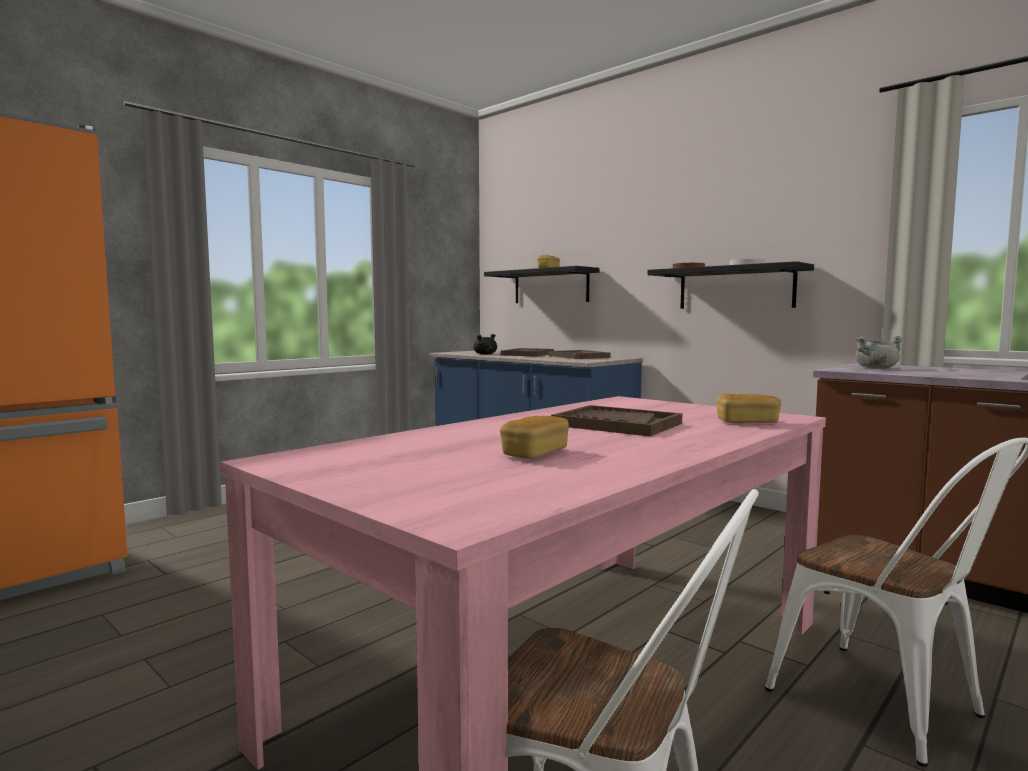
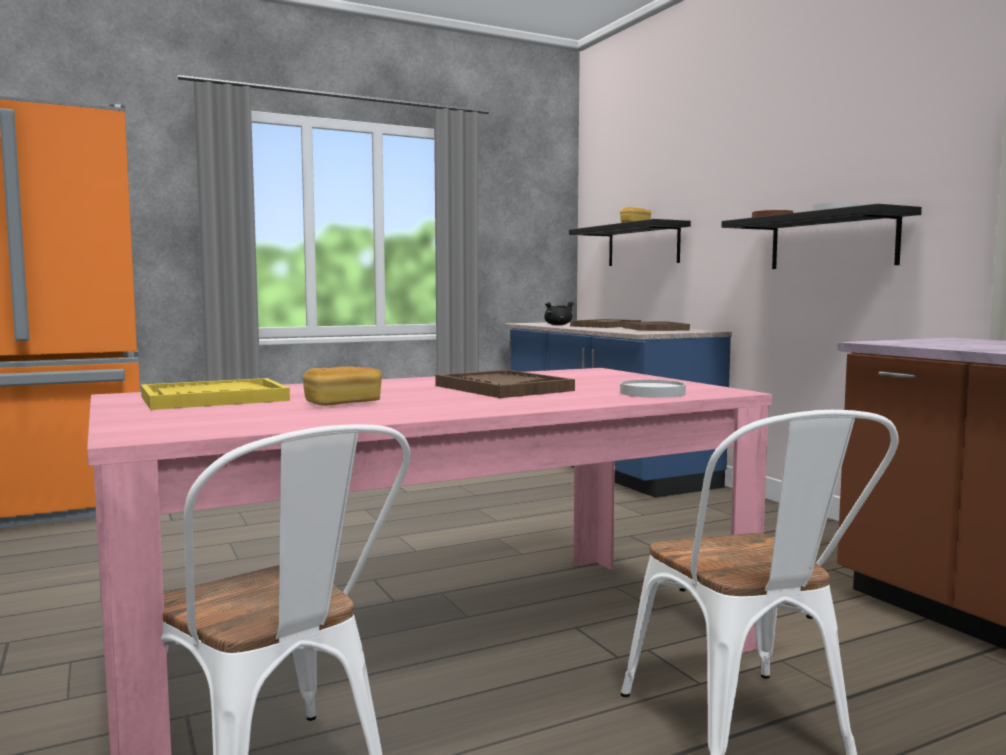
camera: 20 degrees right, 0 degrees up
bread [717,393,781,423] -> white plate [620,380,686,398]
grey cooking pot [855,336,904,369] -> none
none -> yellow tray [141,378,290,410]

